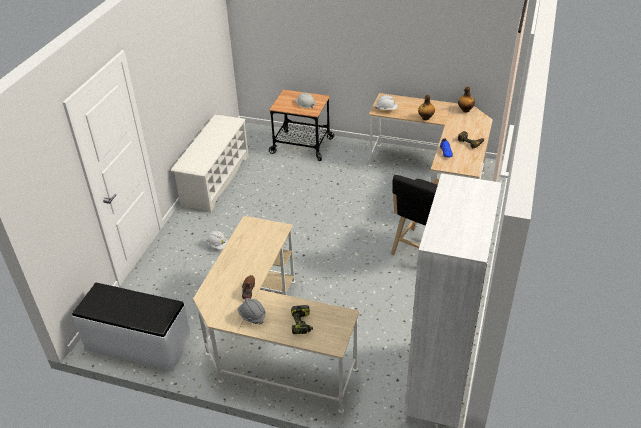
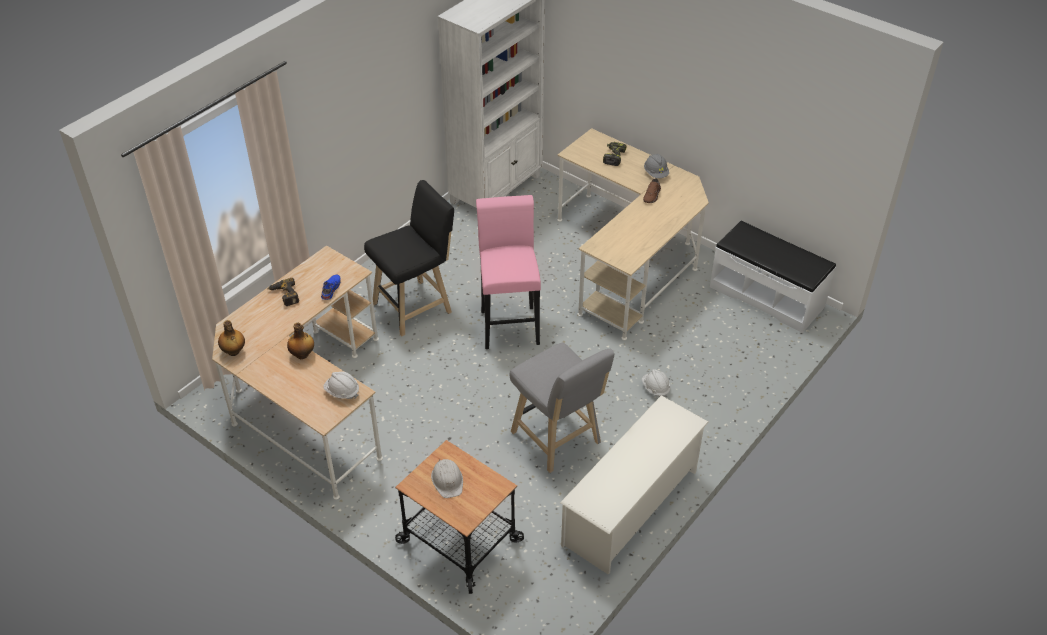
camera: 160 degrees left, 5 degrees up
none -> pink stool [476,195,541,349]
none -> grey stool [510,342,614,473]

